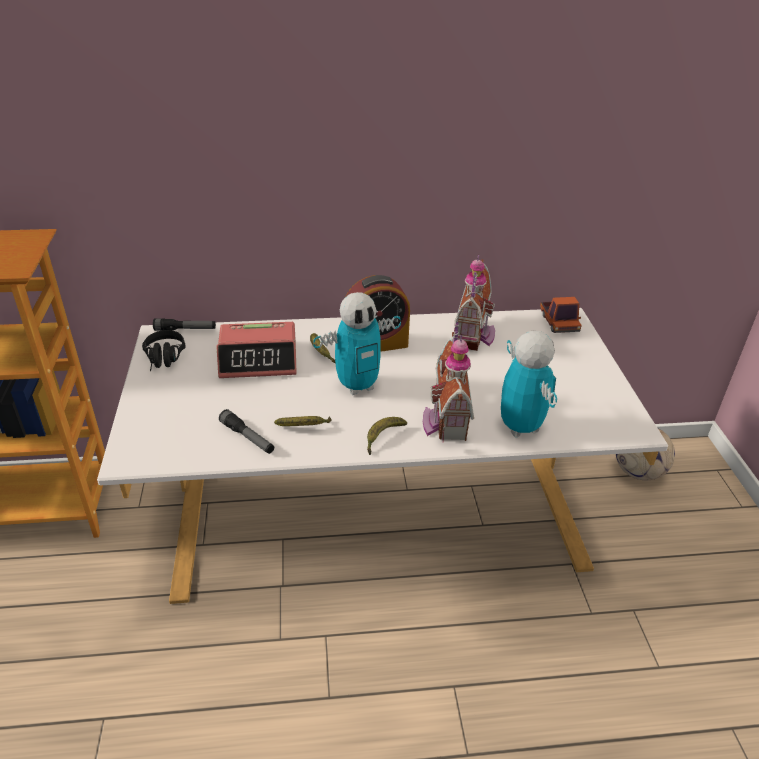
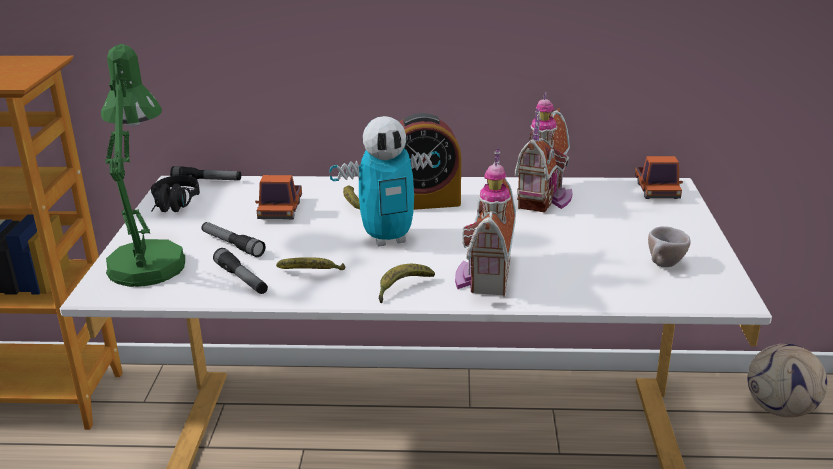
camera: 10 degrees right, 10 degrees down
alarm clock [217,322,297,378] -> toy truck [255,175,302,219]
toy robot [501,331,557,437] -> none
none -> green table lamp [101,44,185,287]
none -> flashlight [202,222,266,257]
none -> beige cup [648,226,691,267]

